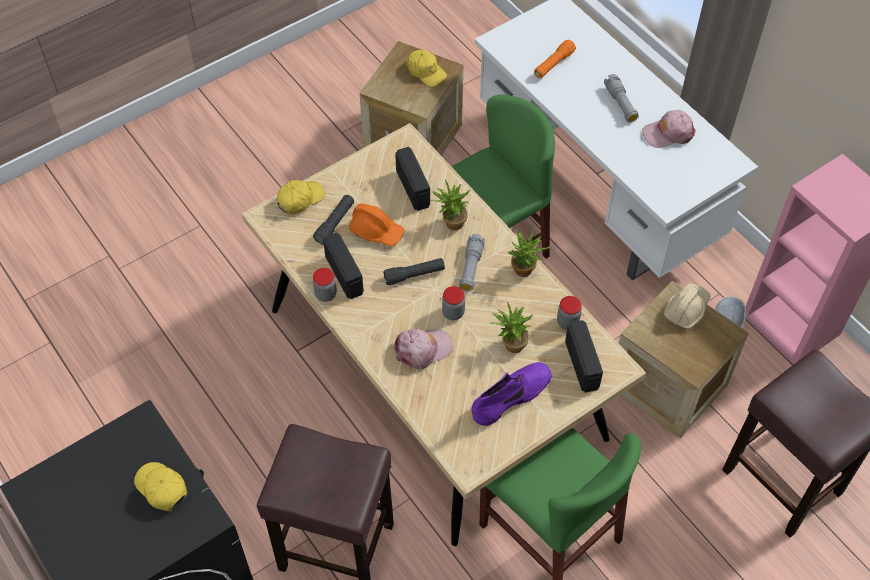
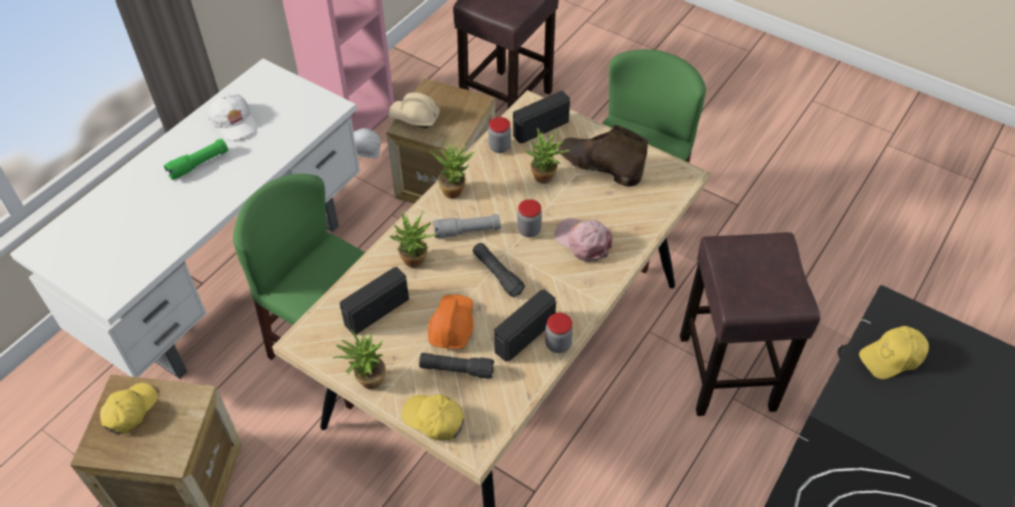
camera: 110 degrees left, 5 degrees down
yellow cap [134,462,187,511] -> yellow cap turned 45 degrees clockwise [859,326,929,379]
purple boot [472,362,552,426] -> brown boot [558,125,648,187]
orange flashlight [534,39,576,78] -> none
grey flashlight [604,74,639,122] -> green flashlight [164,138,228,180]
pink cap [642,110,696,148] -> white cap [209,94,258,141]
none -> potted plant [332,329,386,389]

